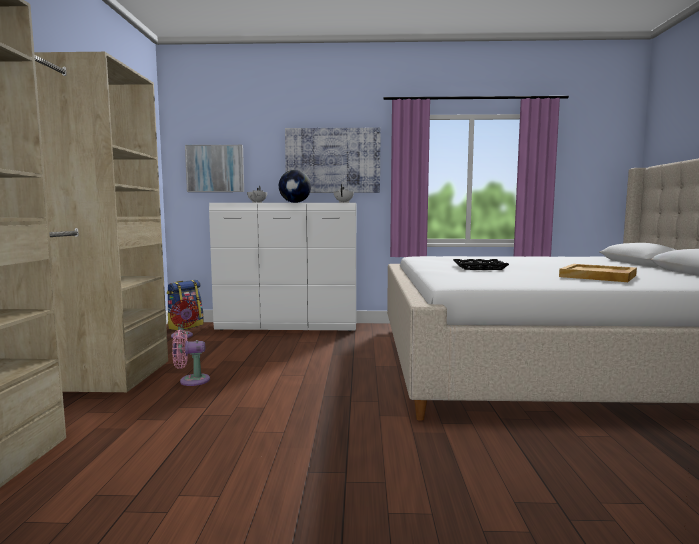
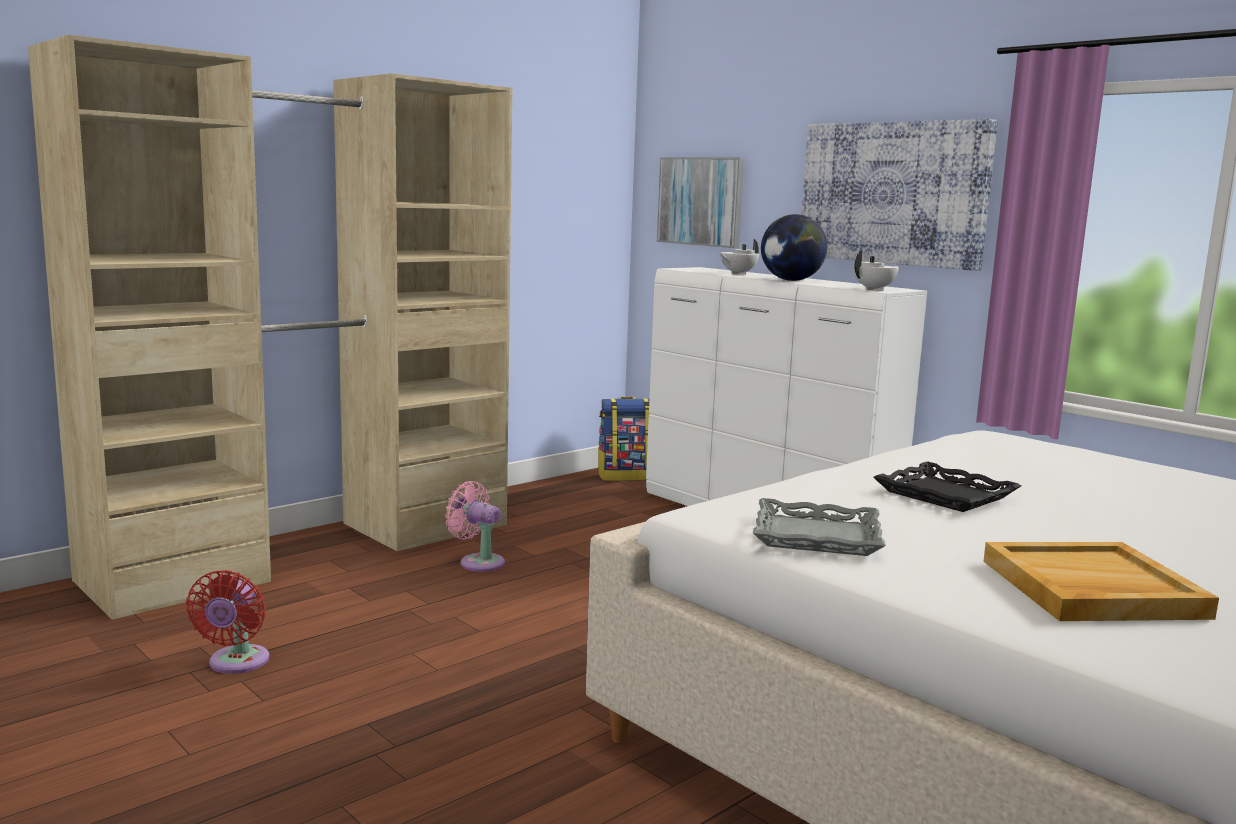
camera: 45 degrees right, 5 degrees up
red fan [170,299,199,339] -> red fan moved to [186,570,269,674]
none -> grey tray [753,498,886,556]

